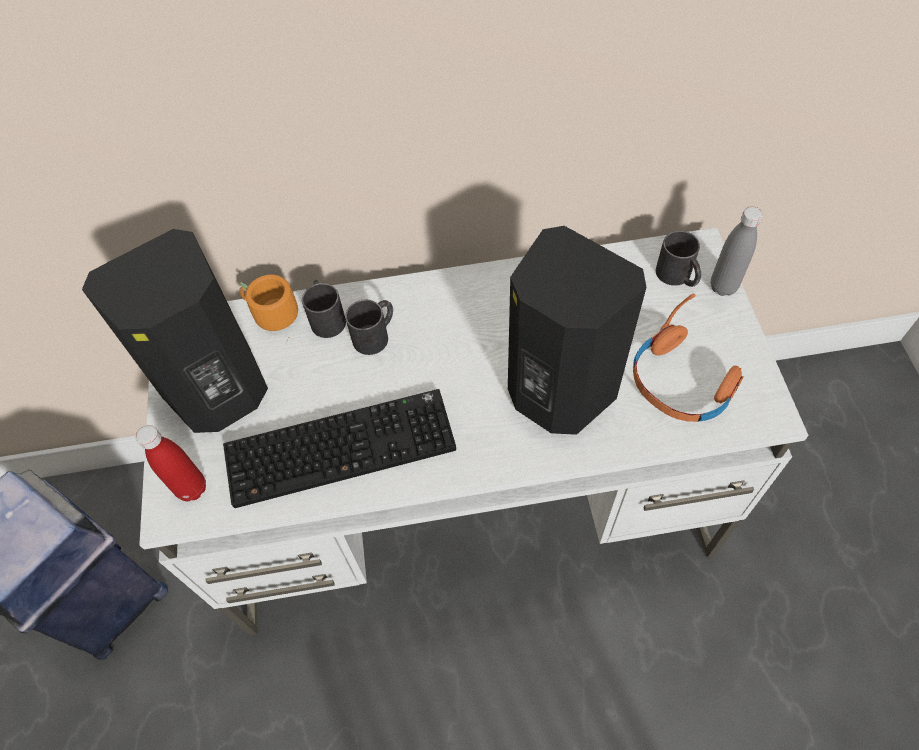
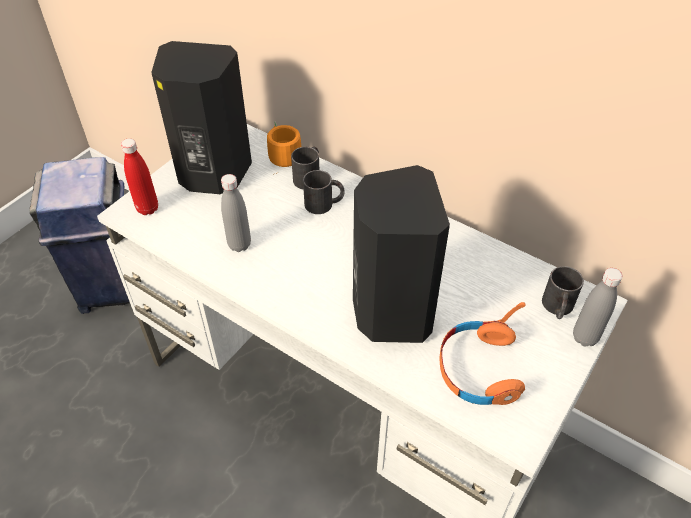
camera: 40 degrees right, 10 degrees down
keyboard [223,389,456,508] -> grey bottle [221,174,251,252]

